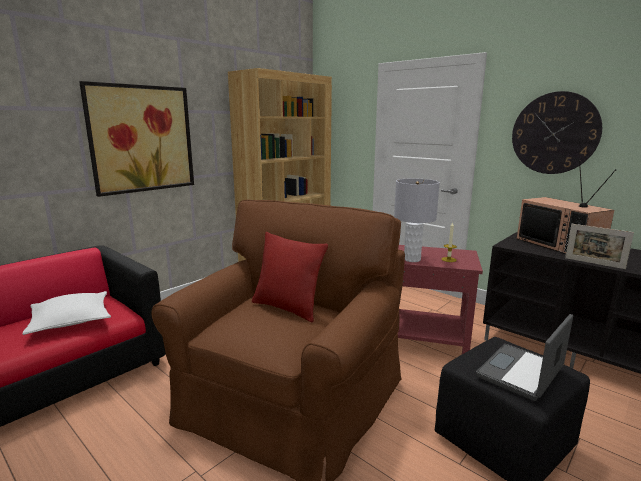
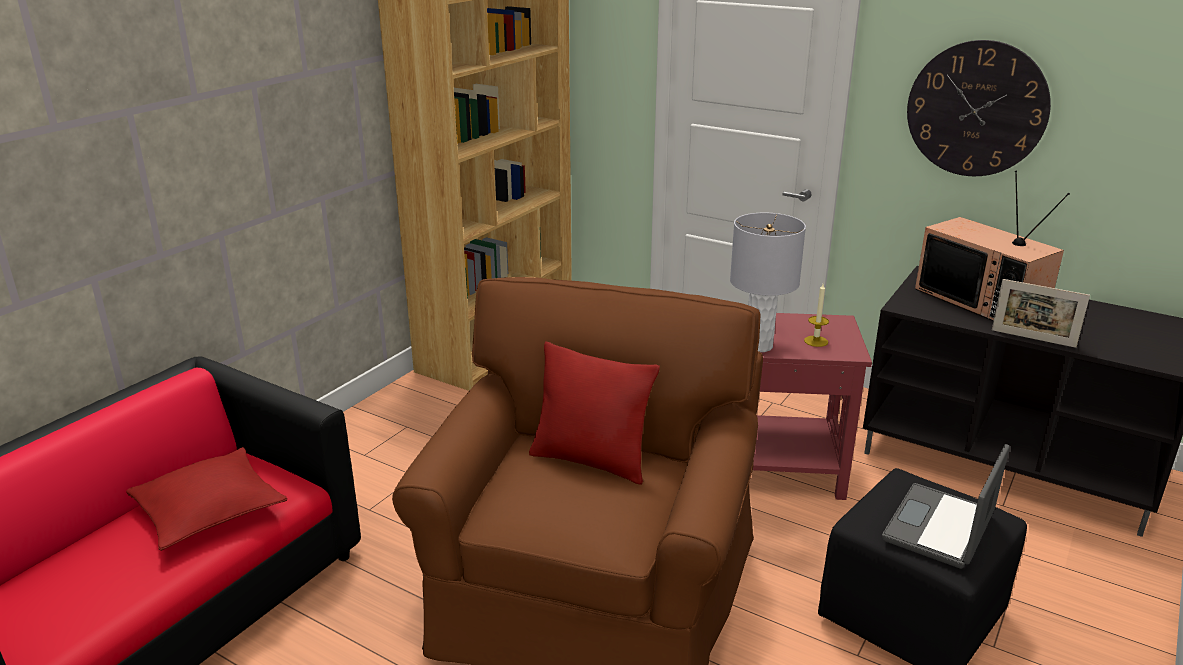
camera: 10 degrees left, 10 degrees up
white pillow [22,291,111,335] -> red pillow [126,447,287,551]
picture [79,81,194,197] -> none

